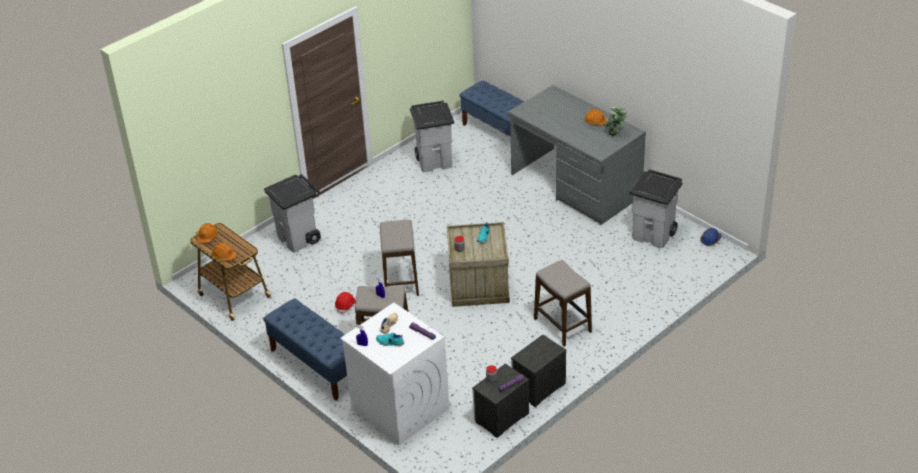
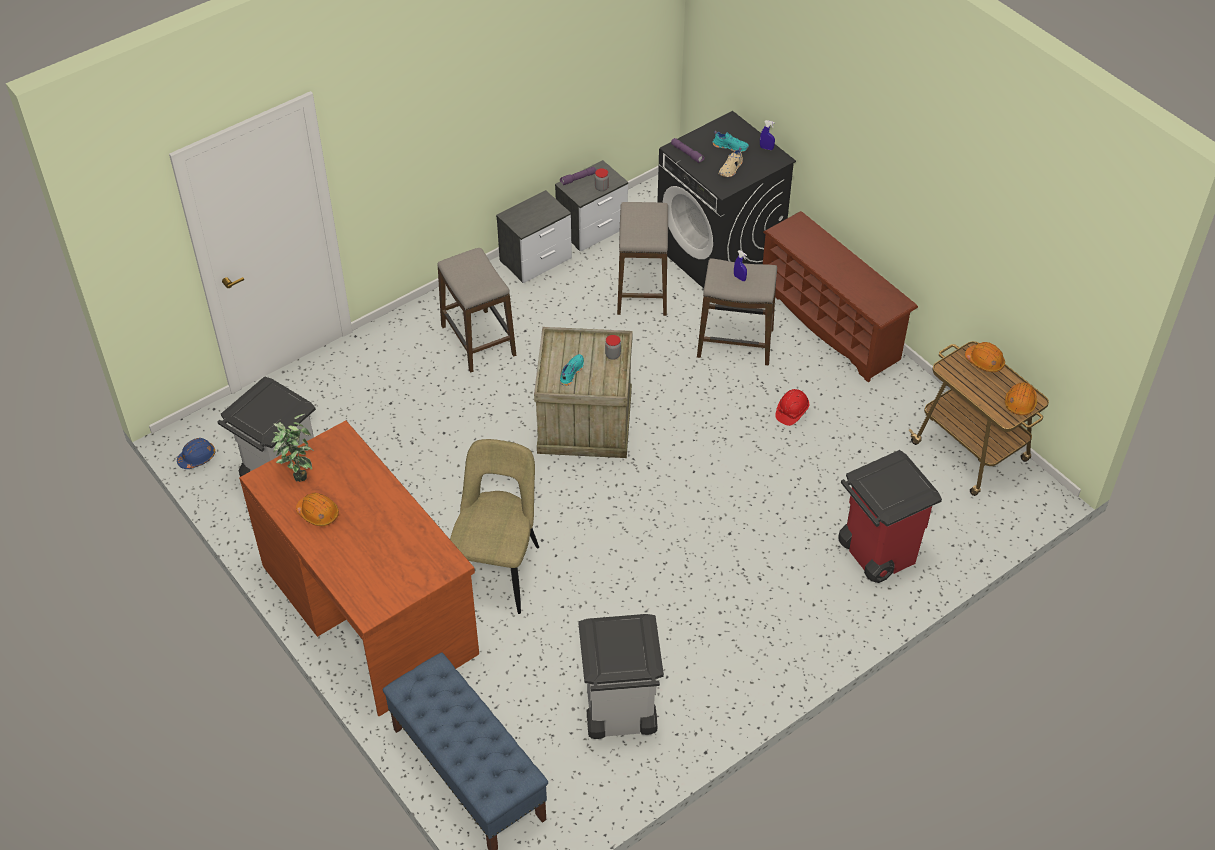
camera: 175 degrees left, 10 degrees up
blue bench [263,298,347,401] -> brown shoe rack [763,211,918,382]
grey trash can [264,174,321,253] -> red trash can [838,450,942,583]
white washing machine [340,303,449,445] -> black washing machine [657,111,796,289]
stool [380,220,419,296] -> stool moved to [617,202,668,316]
grey desk [508,85,646,225] -> brown desk [239,421,479,716]
none -> beige chair [450,439,539,614]

